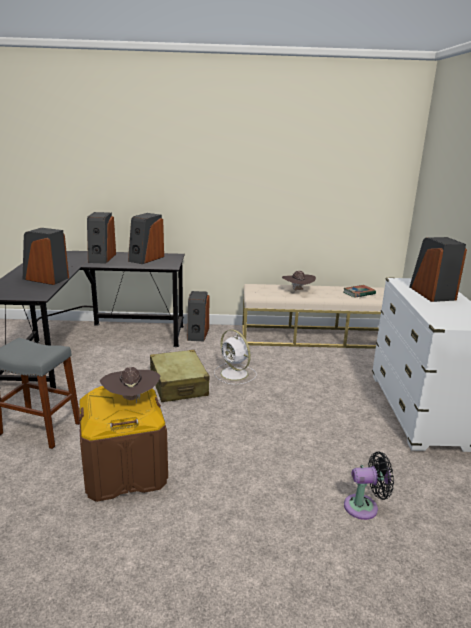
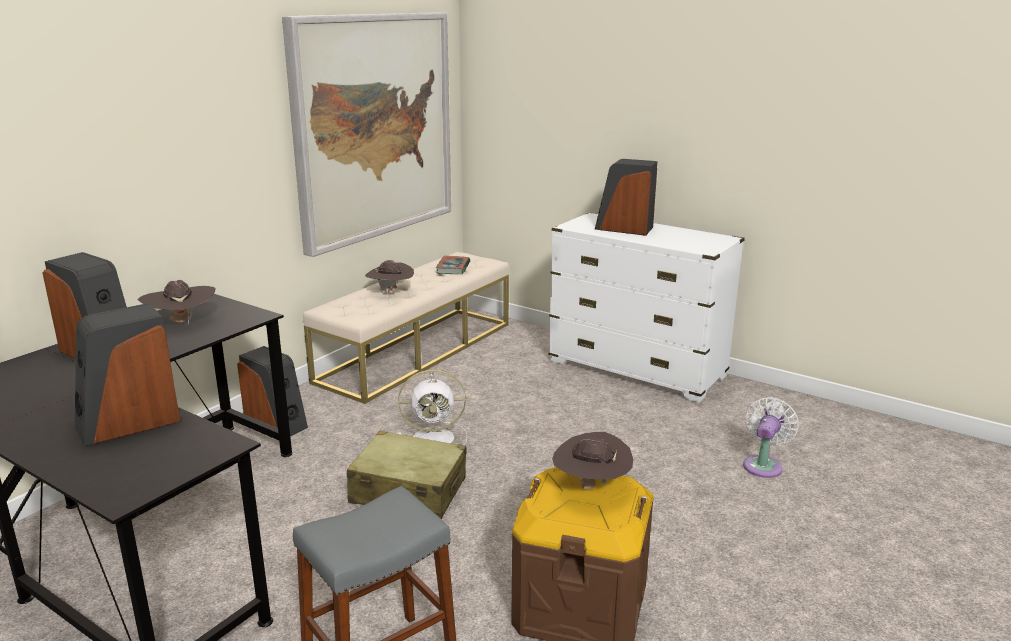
camera: 55 degrees left, 0 degrees up
speaker [128,213,164,264] -> brown hat [138,280,216,324]
black fan [344,452,394,520] -> white fan [743,397,799,478]
none -> picture [282,12,451,257]

